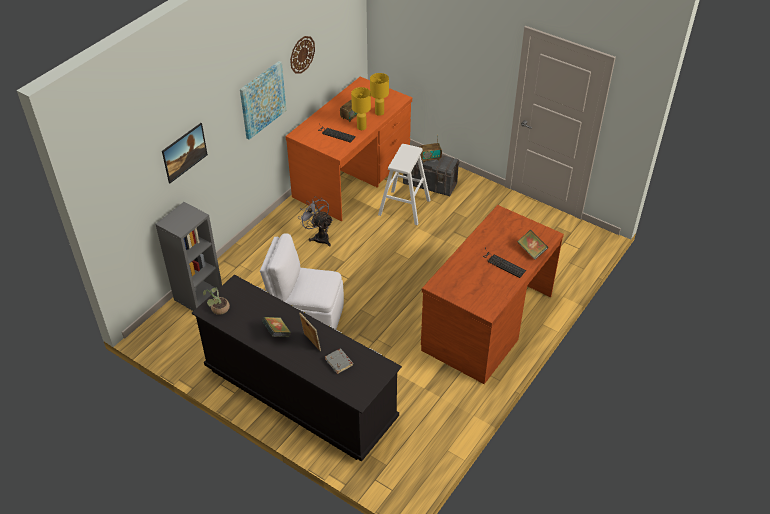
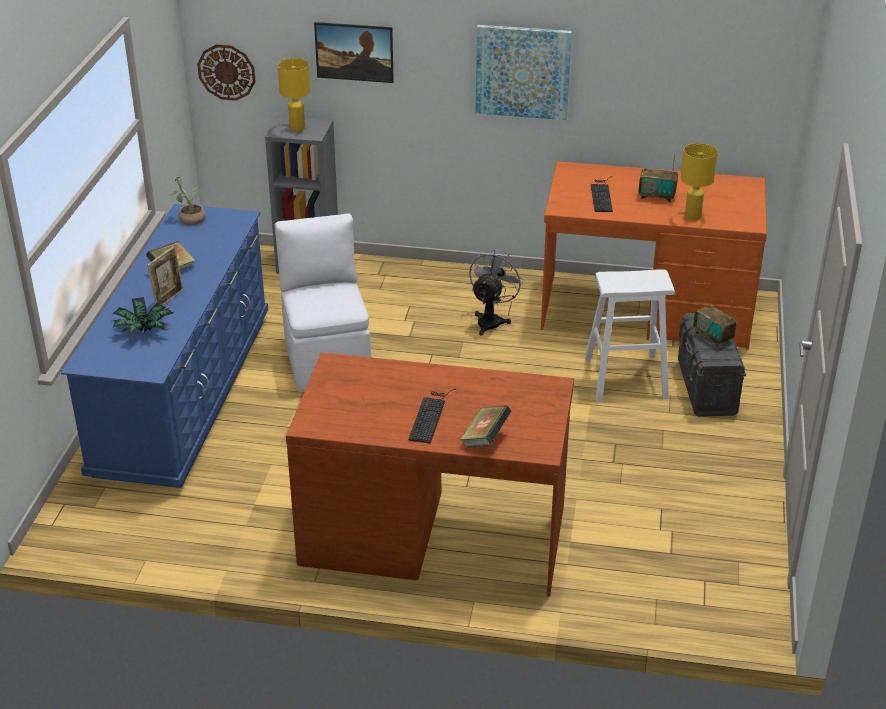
camera: 65 degrees right, 10 degrees down
black dresser [191,275,402,462] -> blue dresser [61,204,268,488]
wall clock [290,36,315,74] -> wall clock moved to [197,44,256,101]
grey book [325,348,353,374] -> potted plant [112,297,173,335]
yellow table lamp [351,87,371,130] -> yellow table lamp moved to [277,58,311,131]

